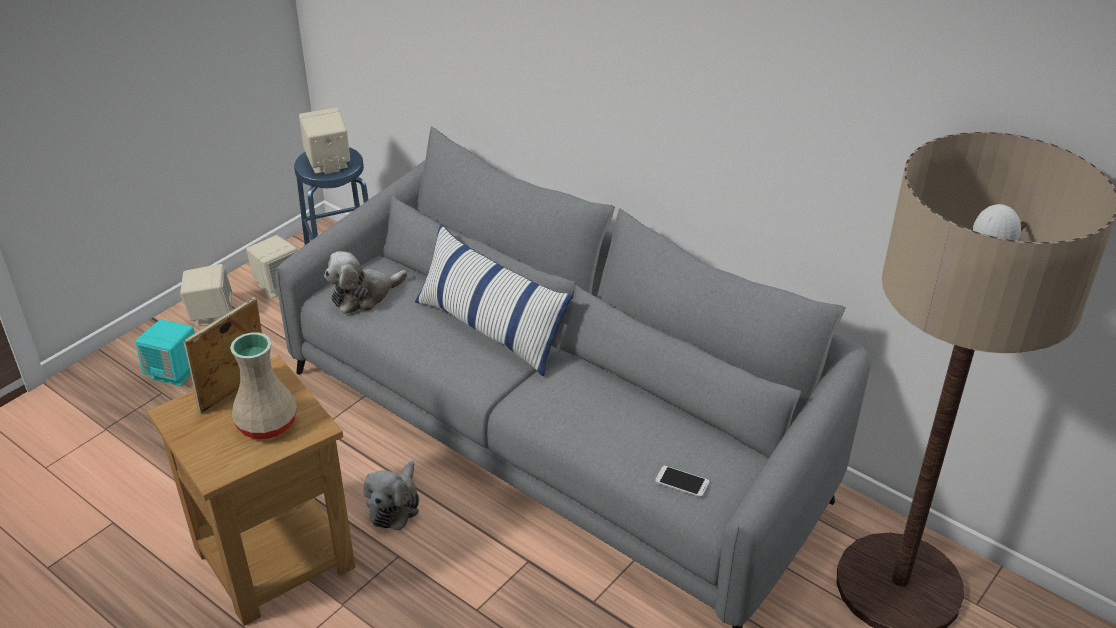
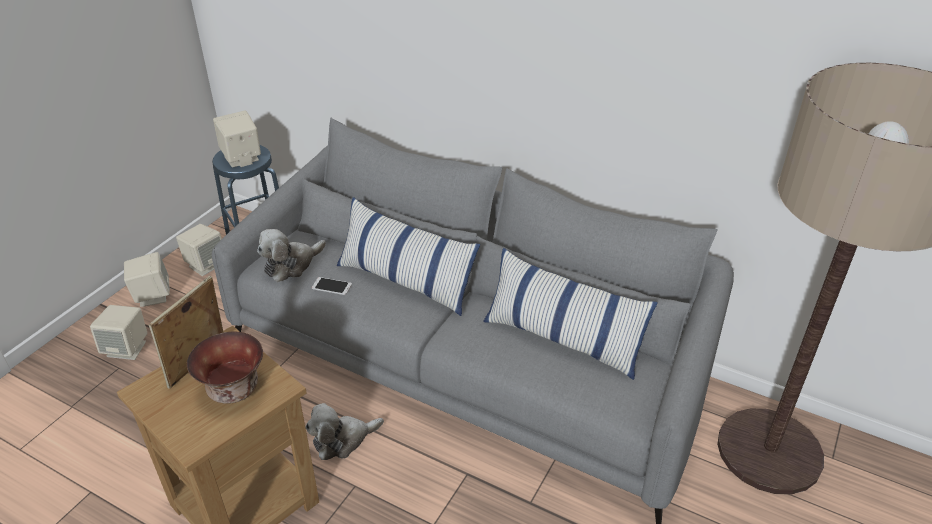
camera: 10 degrees left, 0 degrees up
turquoise speaker [135,319,195,386] -> beige speaker [90,305,147,360]
beige vase [230,332,297,439] -> bowl [187,331,263,404]
plush toy [363,460,419,530] -> plush toy turned 60 degrees clockwise [305,403,384,460]
phone [655,466,710,497] -> phone moved to [312,277,352,295]
none -> pillow [483,248,658,380]

